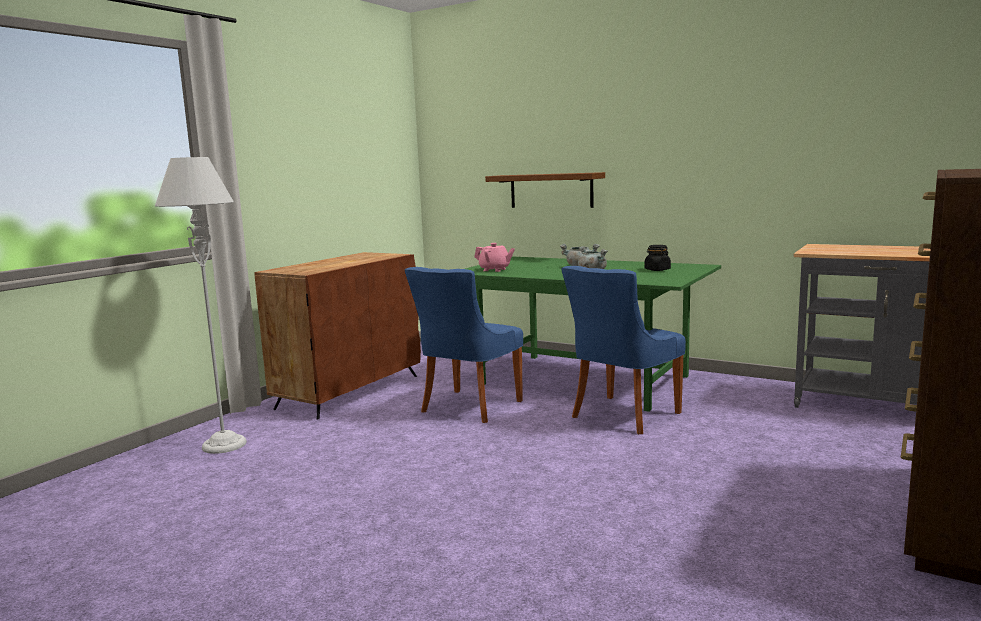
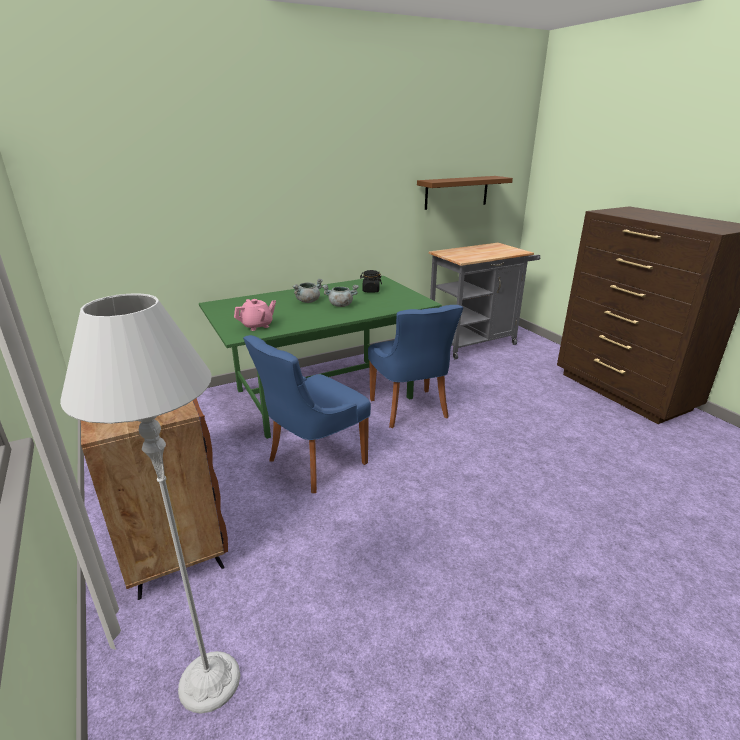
camera: 60 degrees left, 15 degrees up
blue chair [405,267,523,423] -> blue chair turned 75 degrees clockwise [243,335,371,493]
brown shelf [485,172,605,208] -> brown shelf moved to [417,176,513,210]

